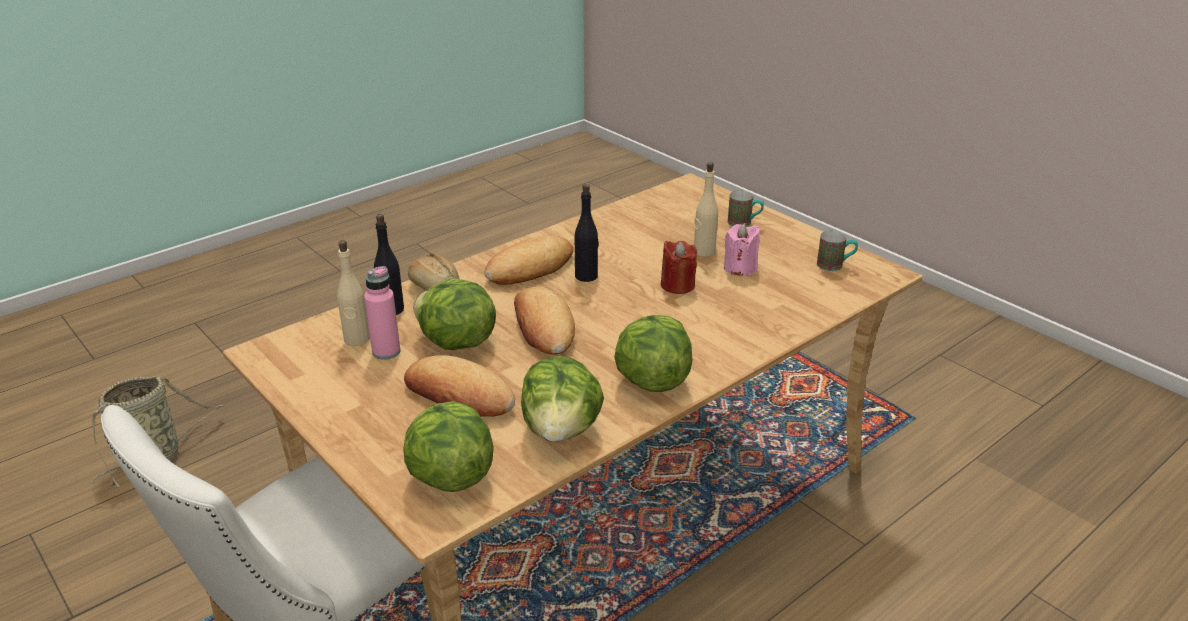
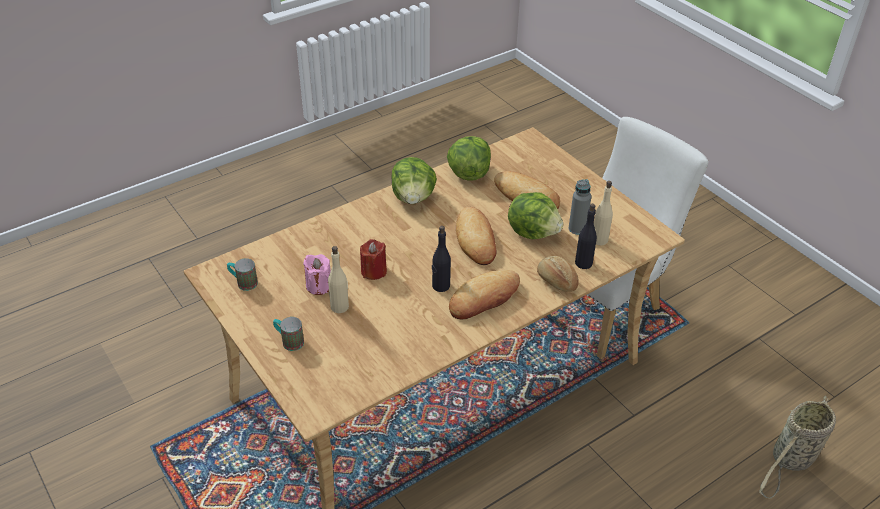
camera: 175 degrees left, 10 degrees up
pink bottle [364,266,401,360] -> grey bottle [569,179,591,235]
lettuce [403,401,494,492] -> none

